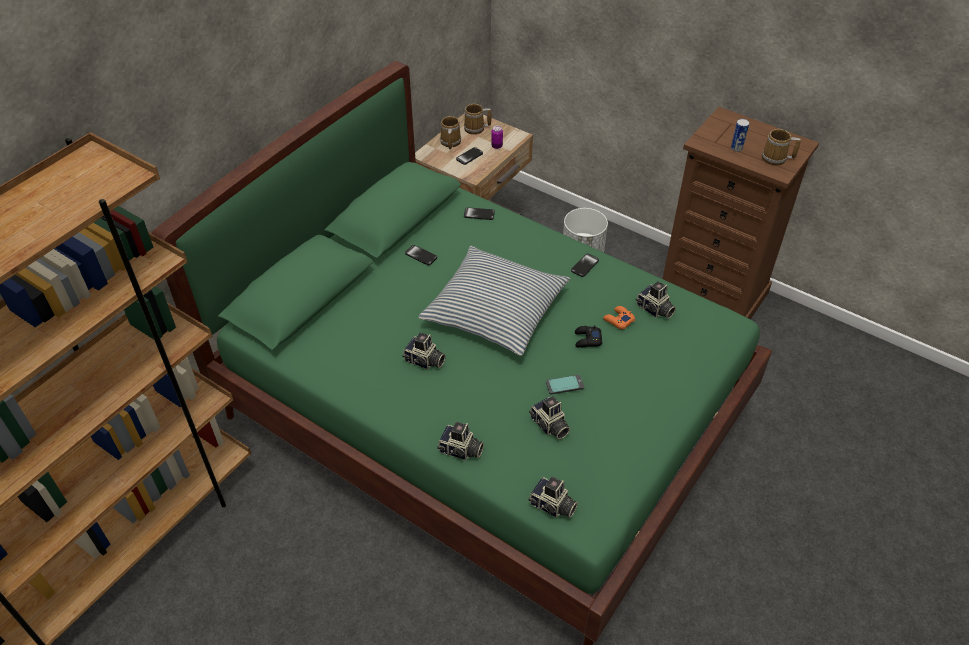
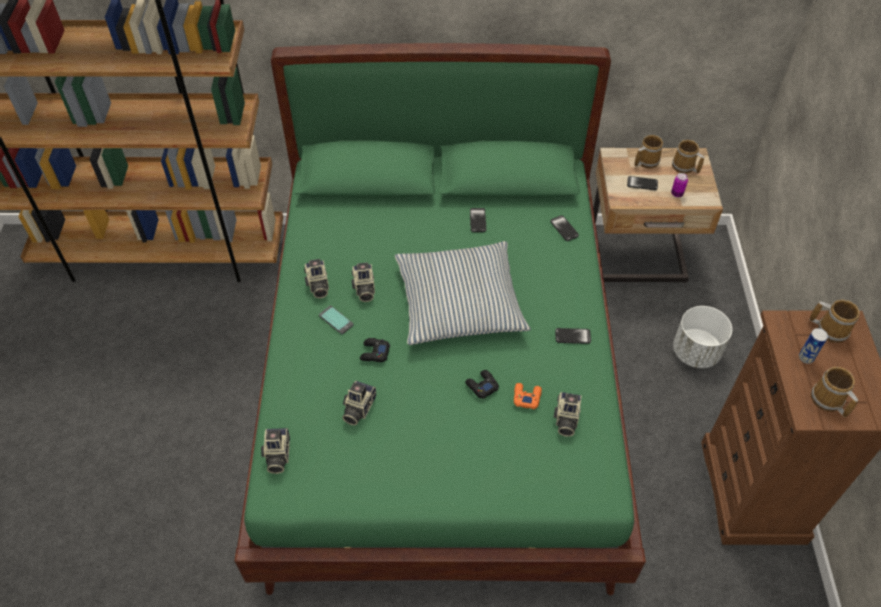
camera: 55 degrees right, 5 degrees up
camera [437,422,484,460] -> camera moved to [304,259,329,298]
phone [546,375,584,394] -> phone moved to [319,306,353,334]
none -> black game controller [360,338,390,362]
none -> mug [809,300,860,343]

